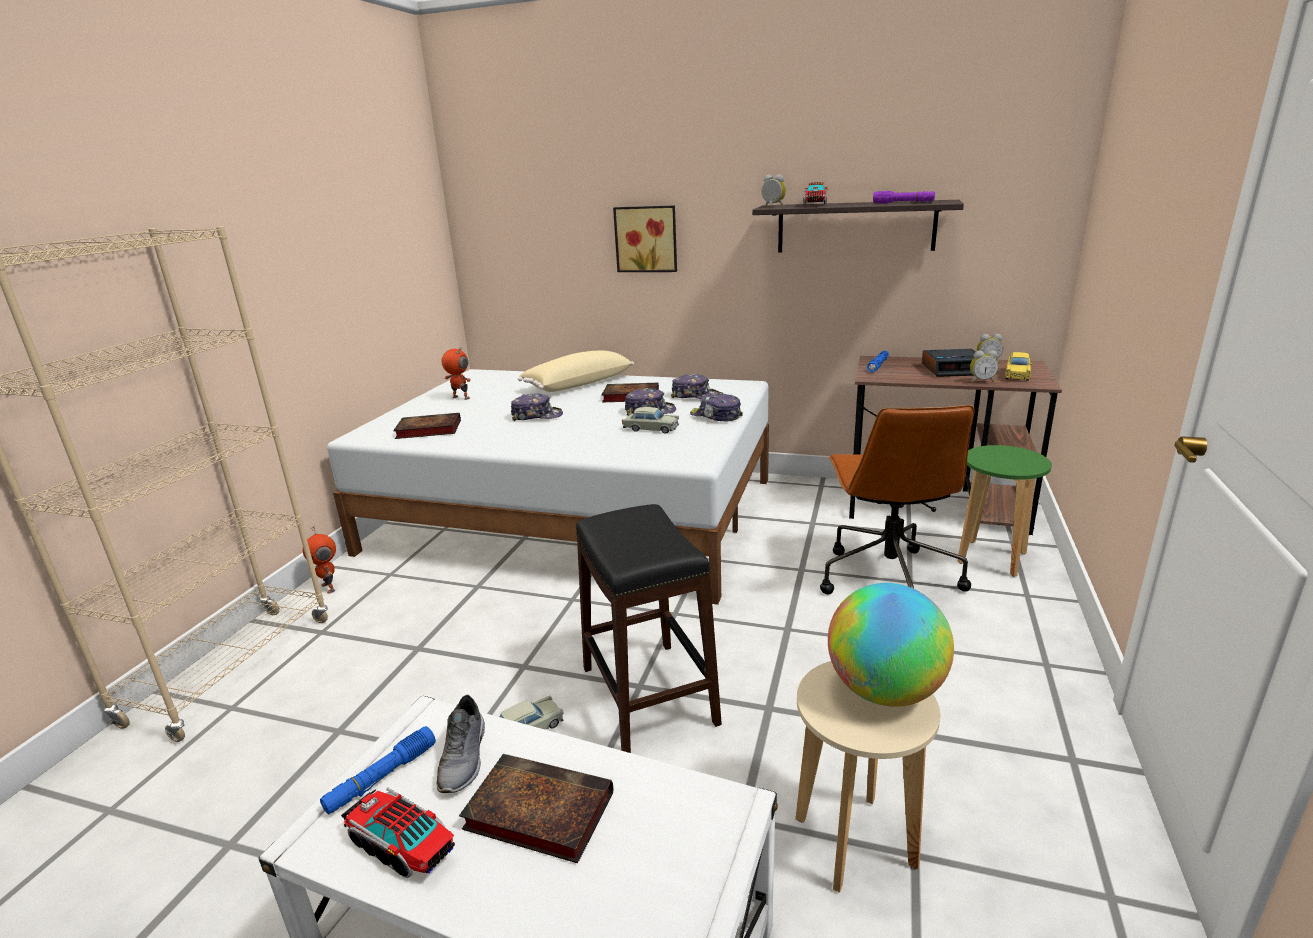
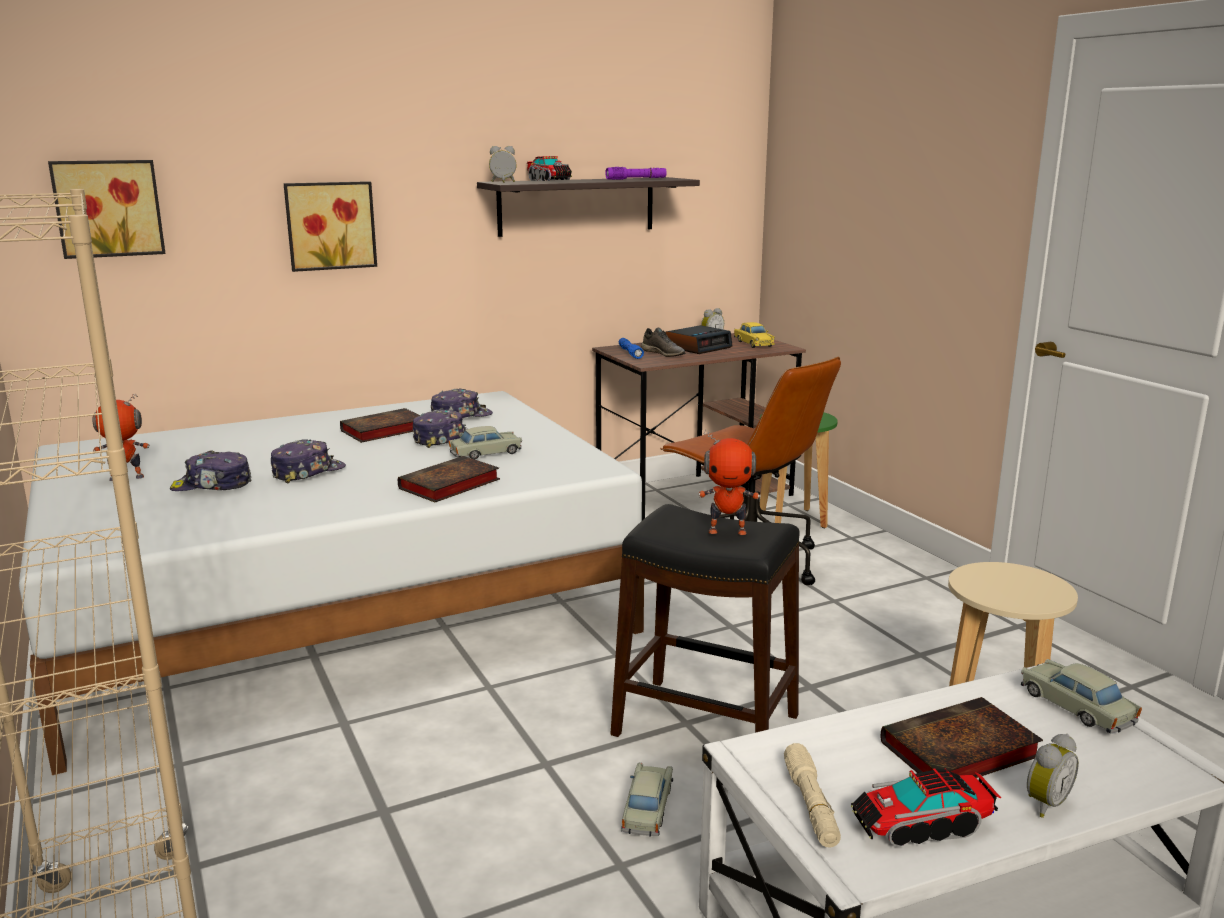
camera: 45 degrees left, 5 degrees down
toy robot [303,527,336,593] -> toy robot moved to [698,429,760,535]
blue flashlight [320,726,436,814] -> beige flashlight [784,743,841,847]
book [393,413,461,439] -> book moved to [398,456,500,502]
grey shoe [437,695,485,793] -> grey shoe moved to [641,328,686,357]
beige pillow [518,350,634,392] -> none
cap [690,392,743,421] -> cap moved to [170,450,251,491]
globe [828,583,954,707] -> none
alarm clock [970,350,999,382] -> alarm clock moved to [1027,734,1079,818]
none -> picture [48,160,166,259]
none -> beige toy car [1021,659,1142,734]

